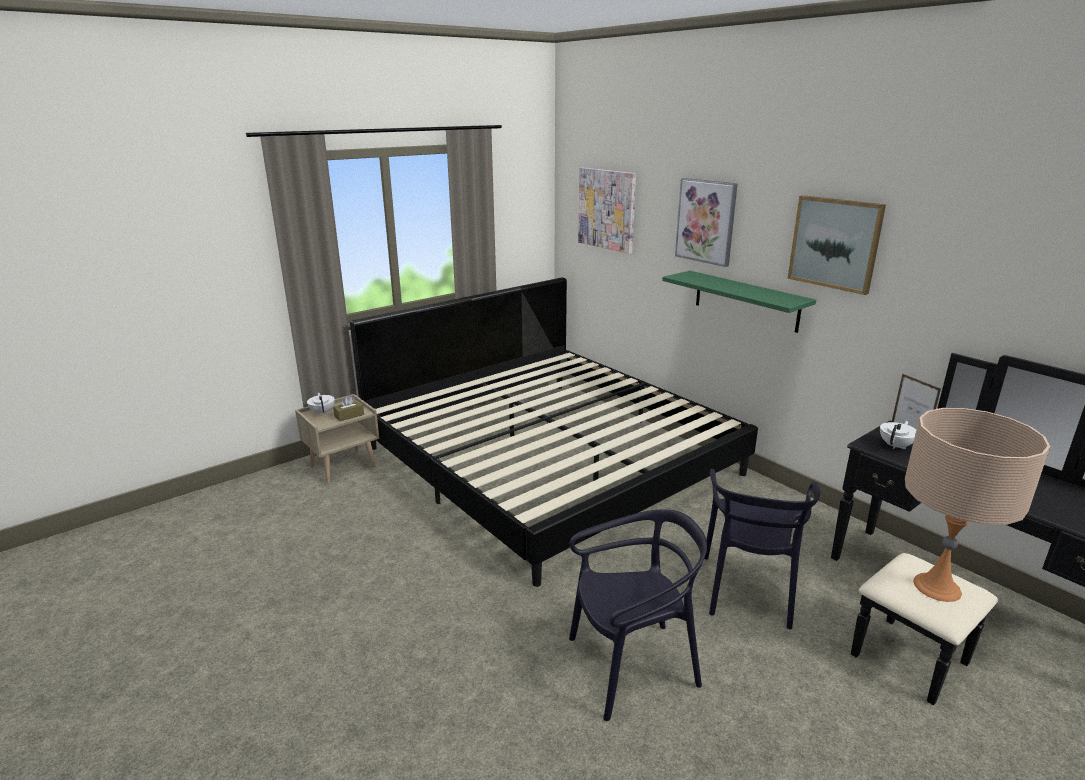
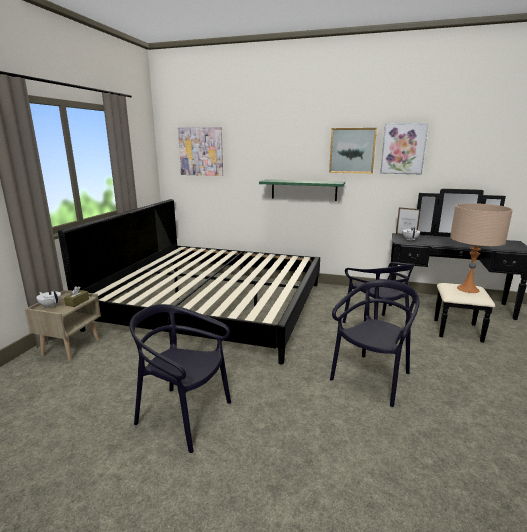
camera: 35 degrees left, 5 degrees down
picture [675,178,738,267] -> picture moved to [380,123,428,174]
none -> black chair [129,304,231,453]

